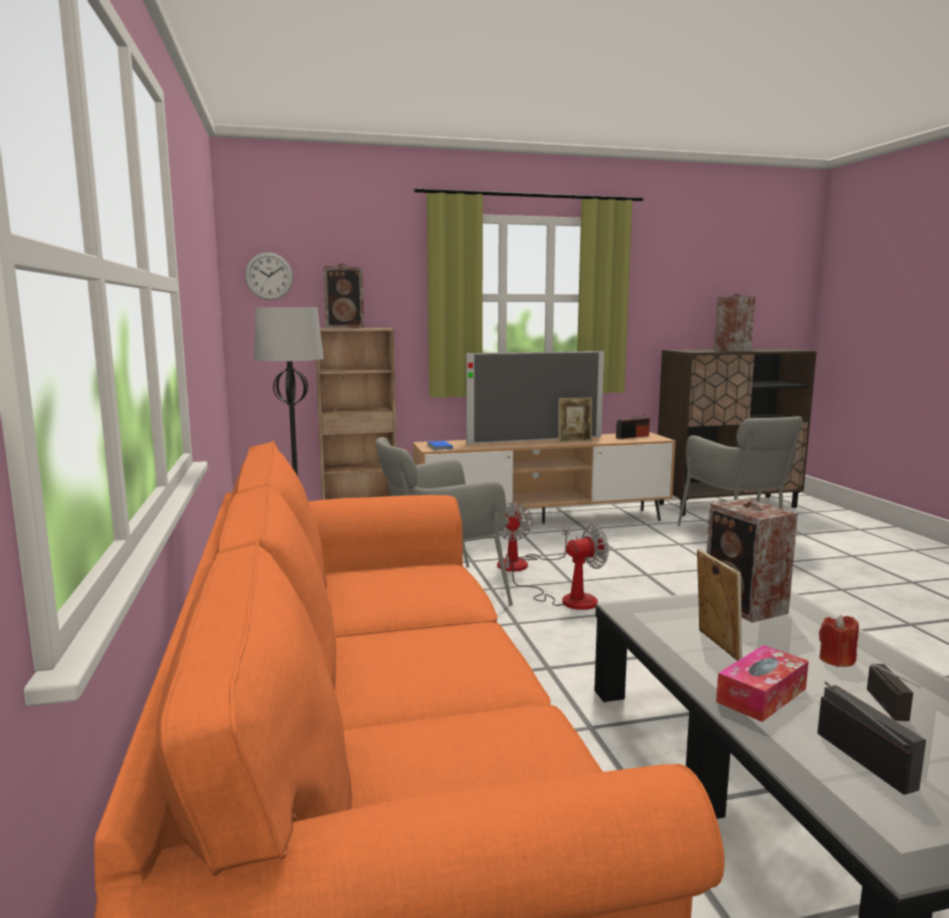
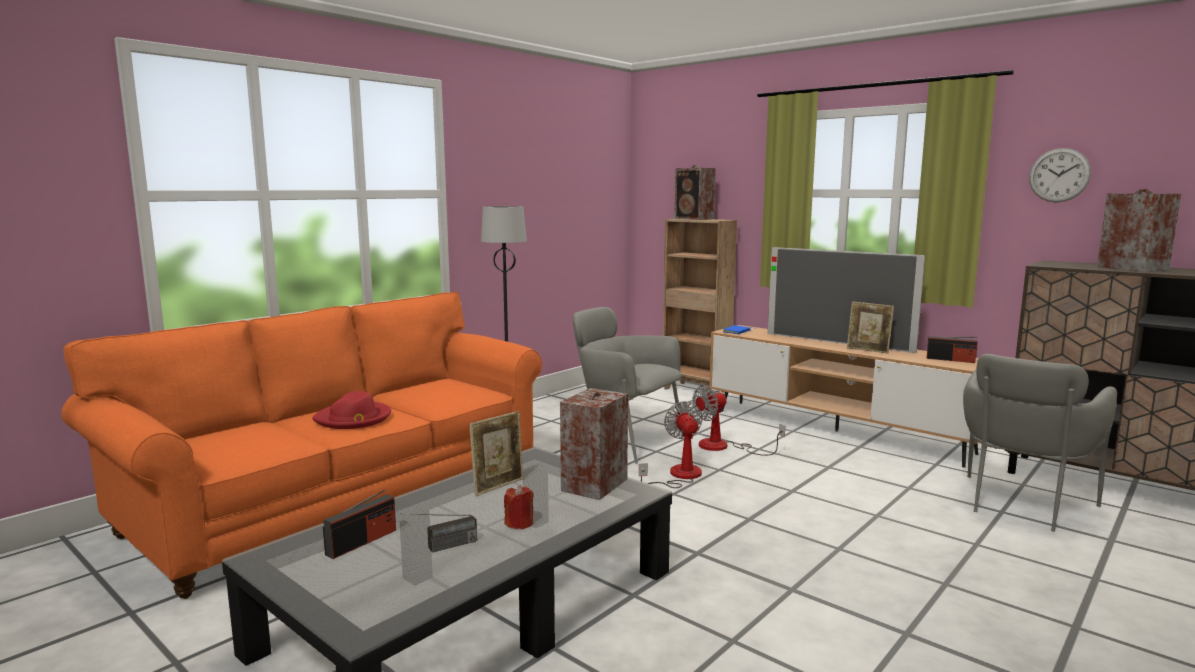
camera: 55 degrees right, 0 degrees up
wall clock [245,252,293,300] -> wall clock moved to [1029,148,1091,202]
fan [505,525,609,610] -> fan turned 135 degrees counterclockwise [639,401,702,488]
tissue box [716,645,809,722] -> none
none -> red hat [312,391,391,429]

